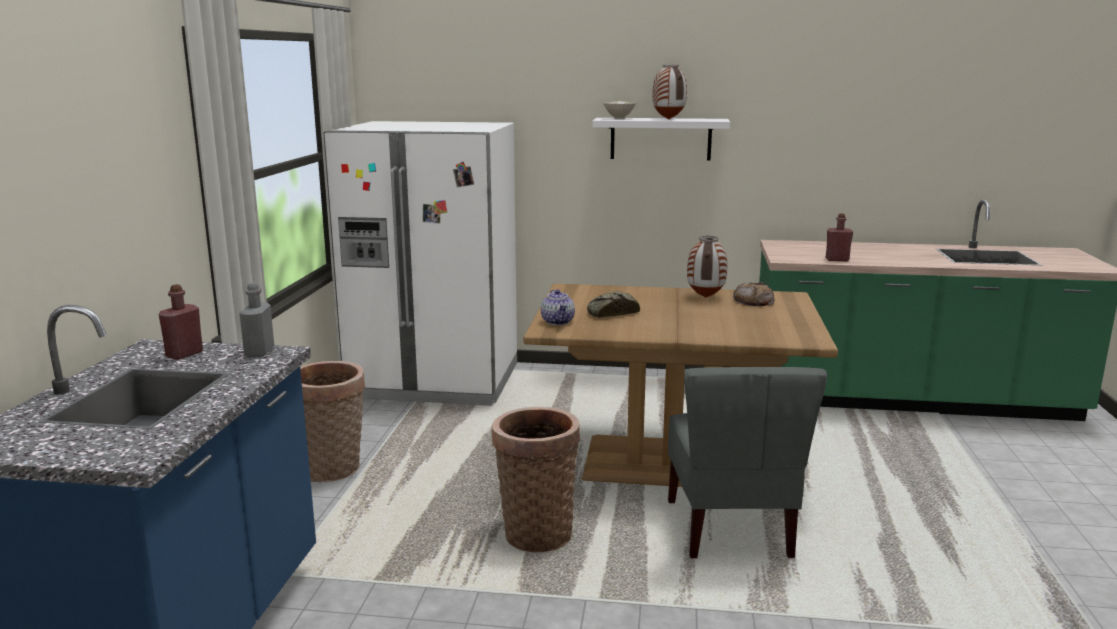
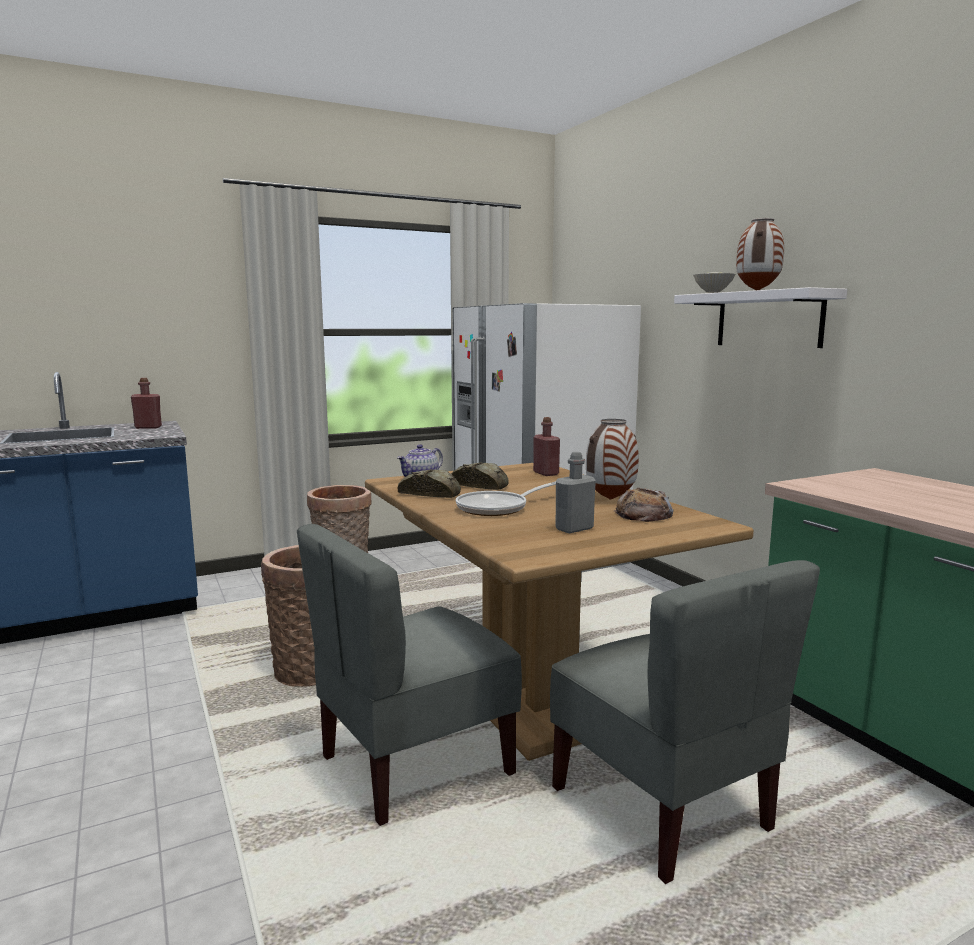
camera: 55 degrees right, 5 degrees down
grey bottle [239,283,274,357] -> grey bottle moved to [555,452,596,533]
red bottle [826,213,853,261] -> red bottle moved to [533,417,560,476]
none -> bread [397,469,461,498]
none -> frying pan [456,482,556,516]
none -> grey chair [550,560,820,884]

